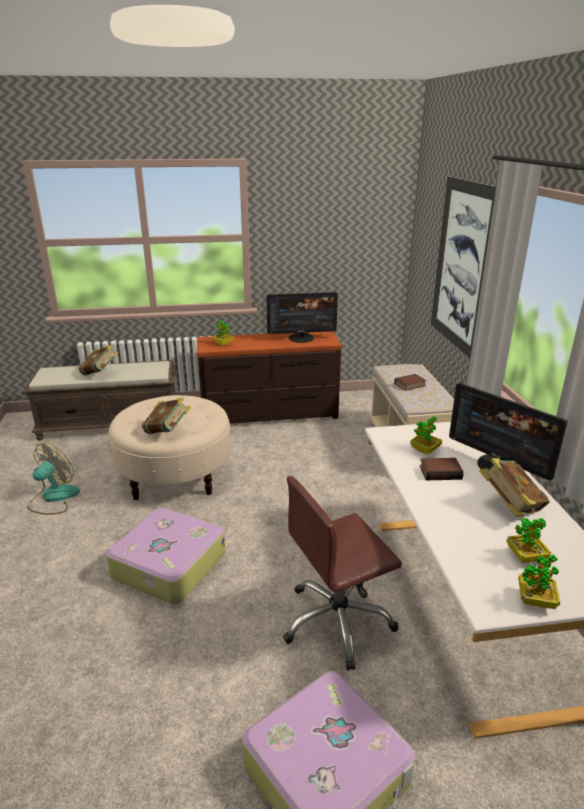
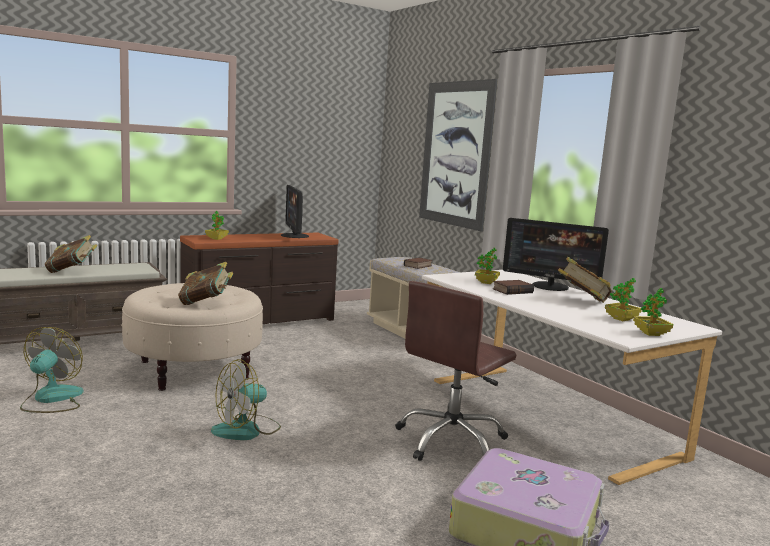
camera: 25 degrees left, 15 degrees down
suitcase [106,508,225,604] -> fan [211,359,281,440]
monitor [266,292,338,343] -> monitor turned 105 degrees clockwise [281,185,309,238]

